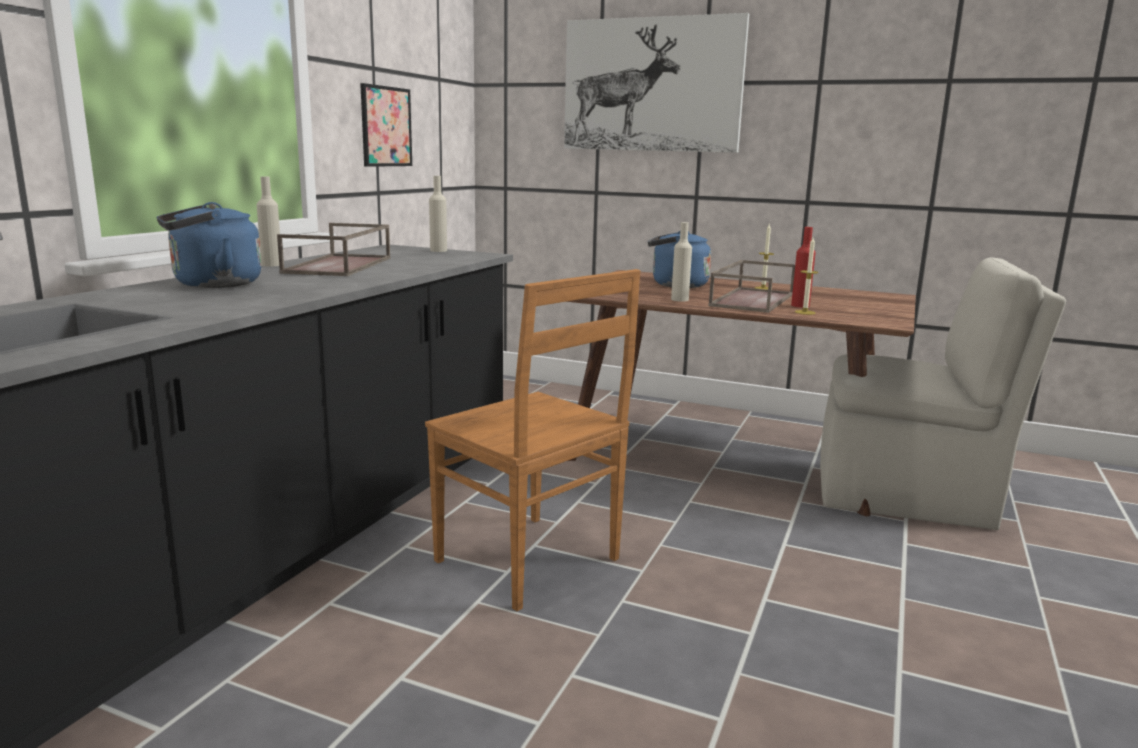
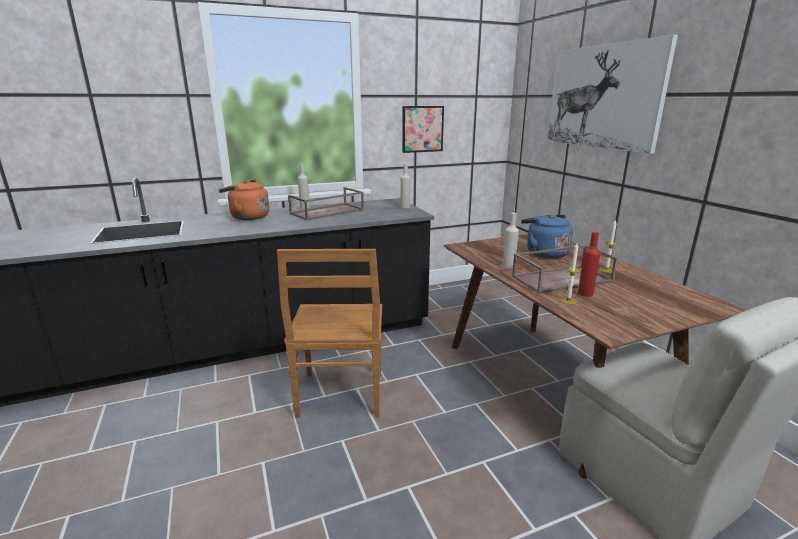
camera: 45 degrees right, 5 degrees up
blue kettle [156,202,262,288] -> orange kettle [219,180,269,220]

